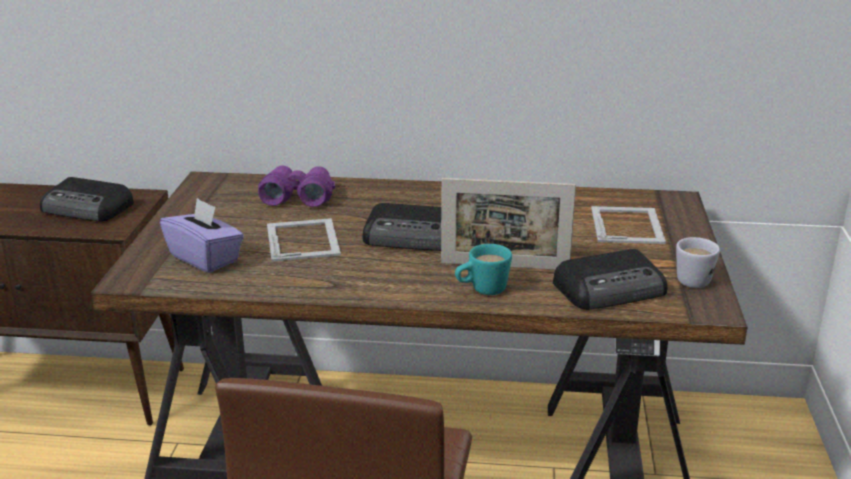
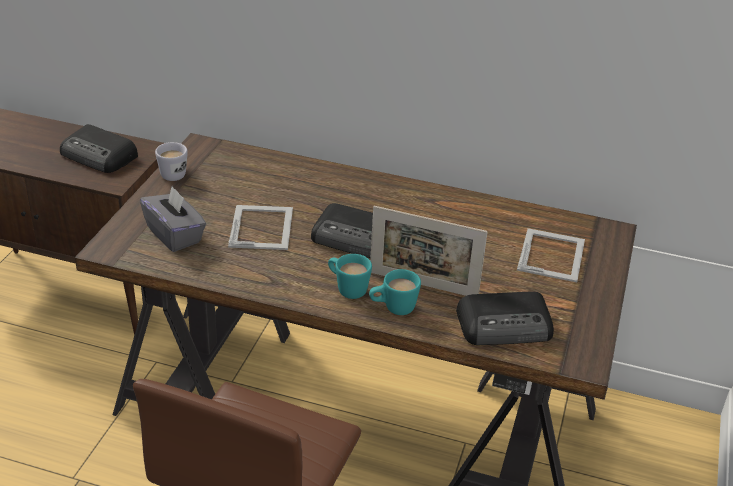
camera: 10 degrees right, 10 degrees up
purple tissue box [160,198,244,273] -> grey tissue box [140,186,206,252]
purple binoculars [258,165,335,207] -> none
white mug [676,237,720,288] -> white mug moved to [155,142,188,181]
none -> turquoise mug [328,254,372,299]

